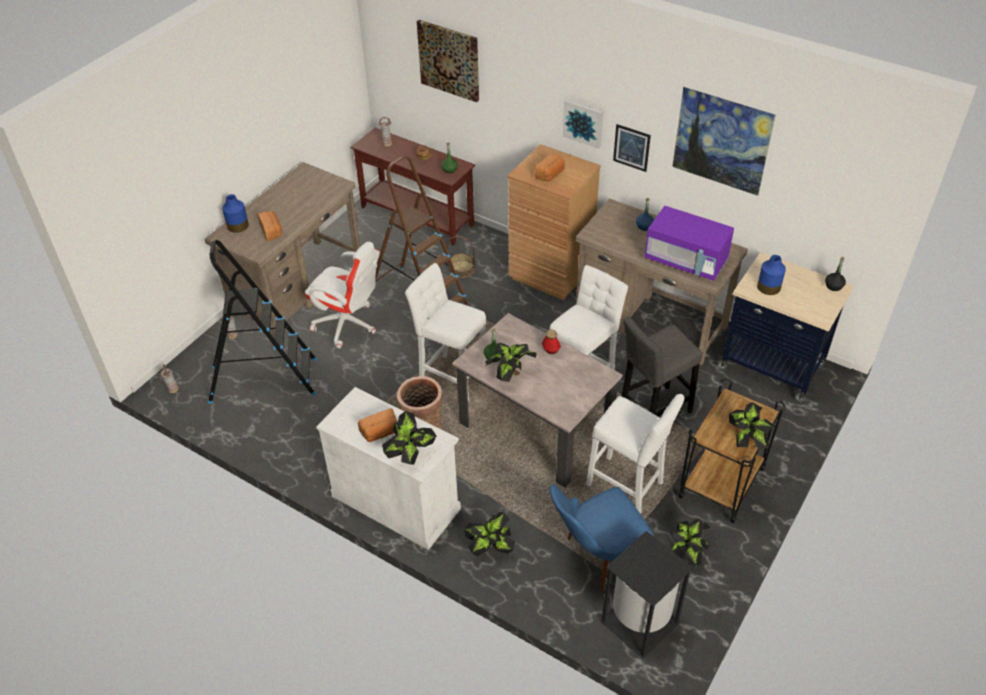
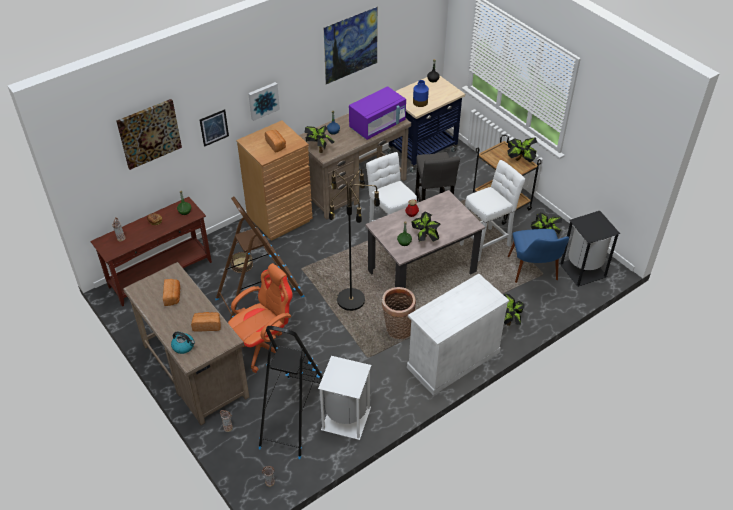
camera: 70 degrees left, 0 degrees up
blue vase [222,194,249,233] -> kettle [171,332,195,354]
white office chair [305,242,380,349] -> orange office chair [228,263,293,373]
bread [358,408,397,442] -> bread moved to [163,279,180,306]
potted plant [382,411,437,465] -> potted plant moved to [304,126,335,153]
white stool [405,263,486,401] -> floor lamp [329,169,380,311]
picture [613,124,651,172] -> picture moved to [200,109,229,147]
none -> white trash can [318,356,371,440]

